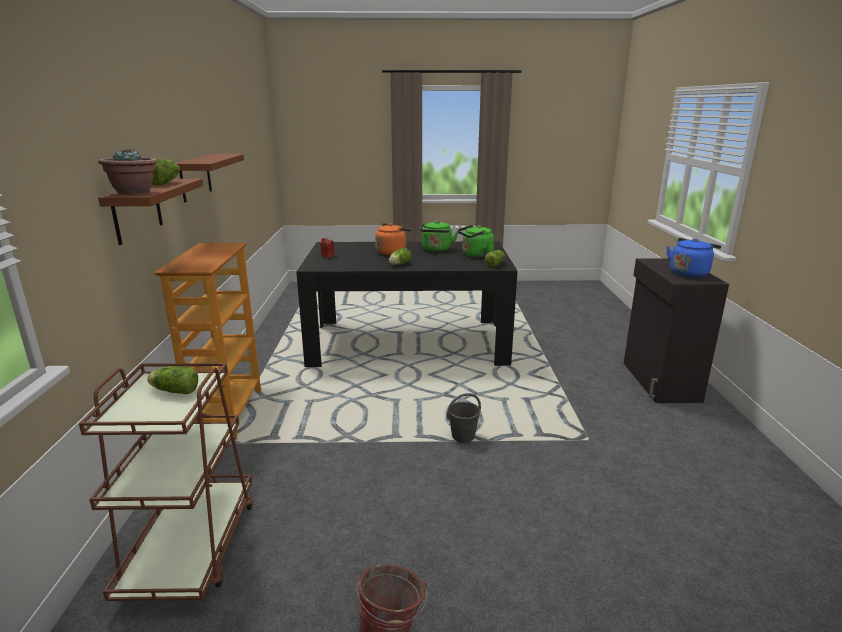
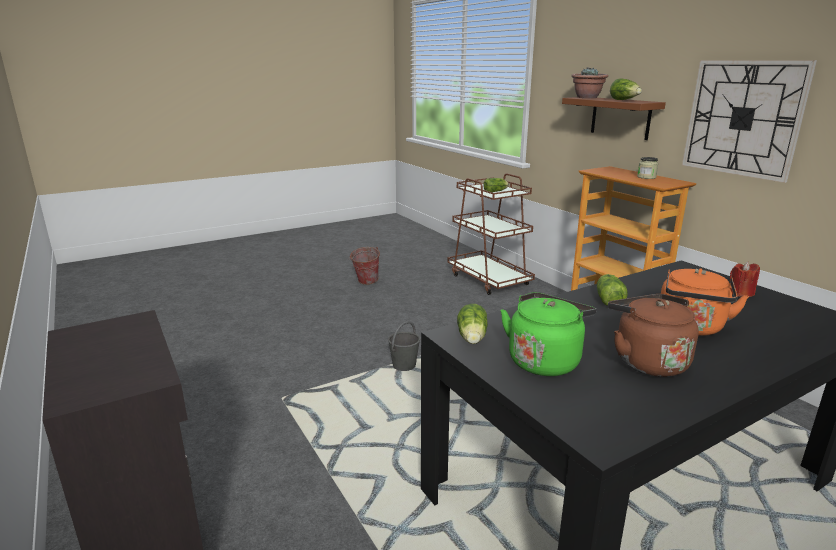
camera: 150 degrees right, 0 degrees up
brown shelf [176,154,244,203] -> wall clock [682,60,817,183]
green kettle [420,220,458,252] -> brown kettle [608,294,699,377]
blue kettle [667,238,721,278] -> none
none -> jar [637,157,658,179]

